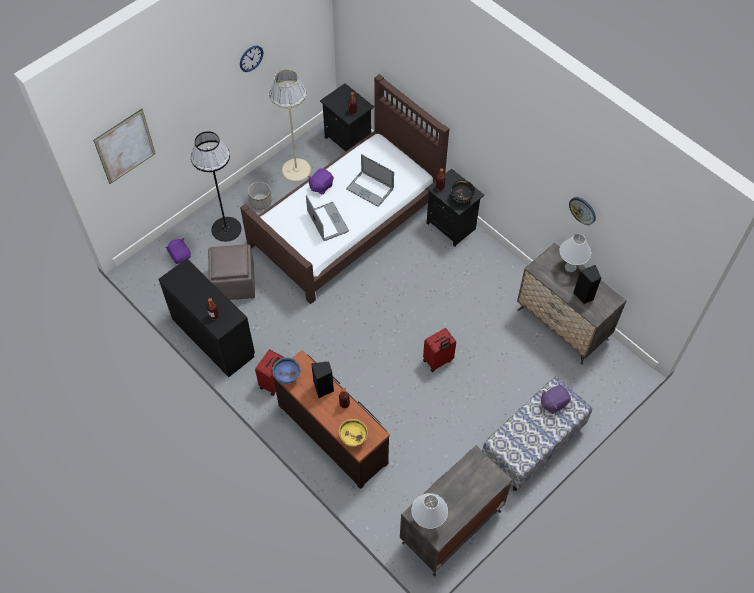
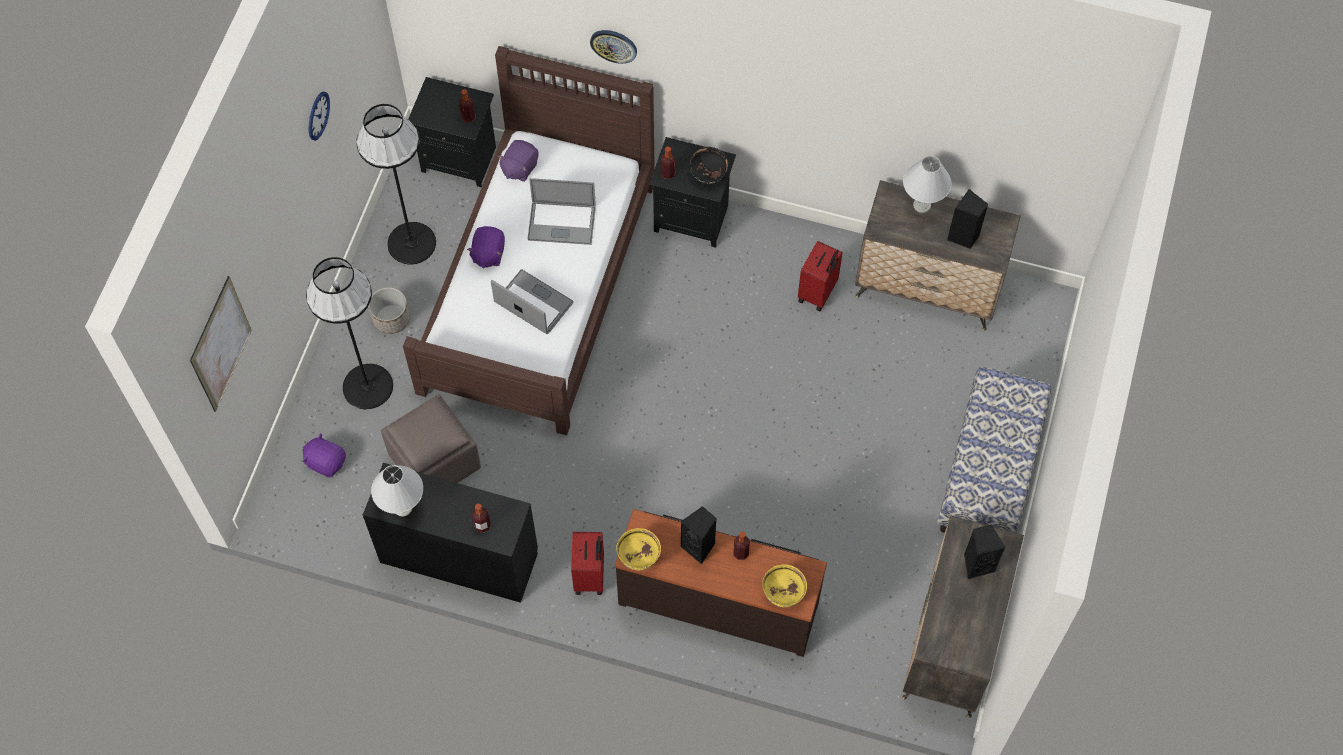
camera: 30 degrees left, 5 degrees up
beige floor lamp [269,69,311,182] -> black floor lamp [356,104,436,265]
blue bowl [272,358,301,384] -> yellow bowl [616,528,661,570]
white table lamp [412,493,448,529] -> white table lamp moved to [371,465,423,517]
red suitcase [423,328,456,372] -> red suitcase moved to [798,241,843,311]
purple plush toy [541,385,571,414] -> purple plush toy moved to [498,140,539,182]
wall clock [569,197,596,225] -> wall clock moved to [590,30,637,64]
none -> black speaker [964,525,1006,579]

